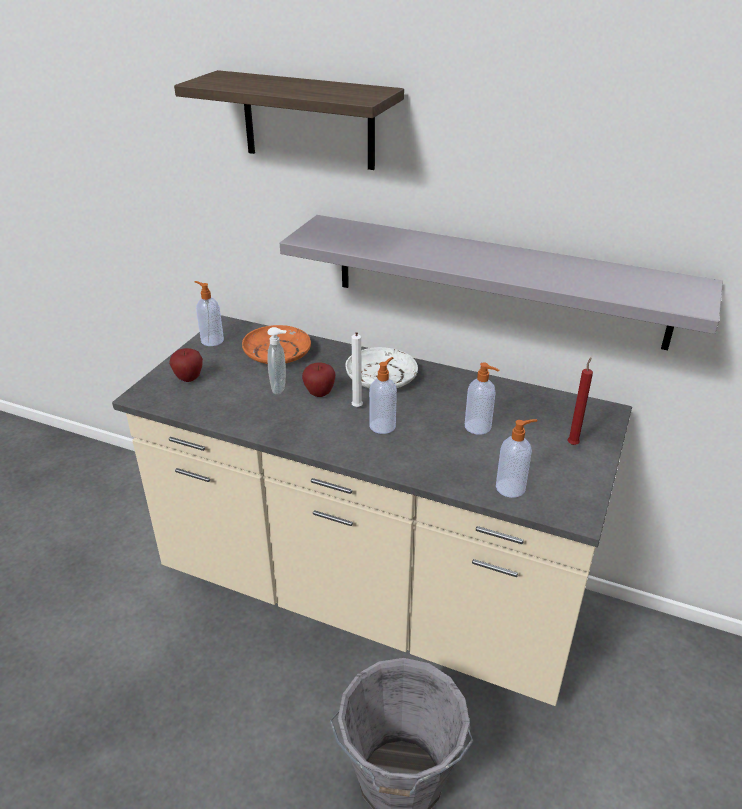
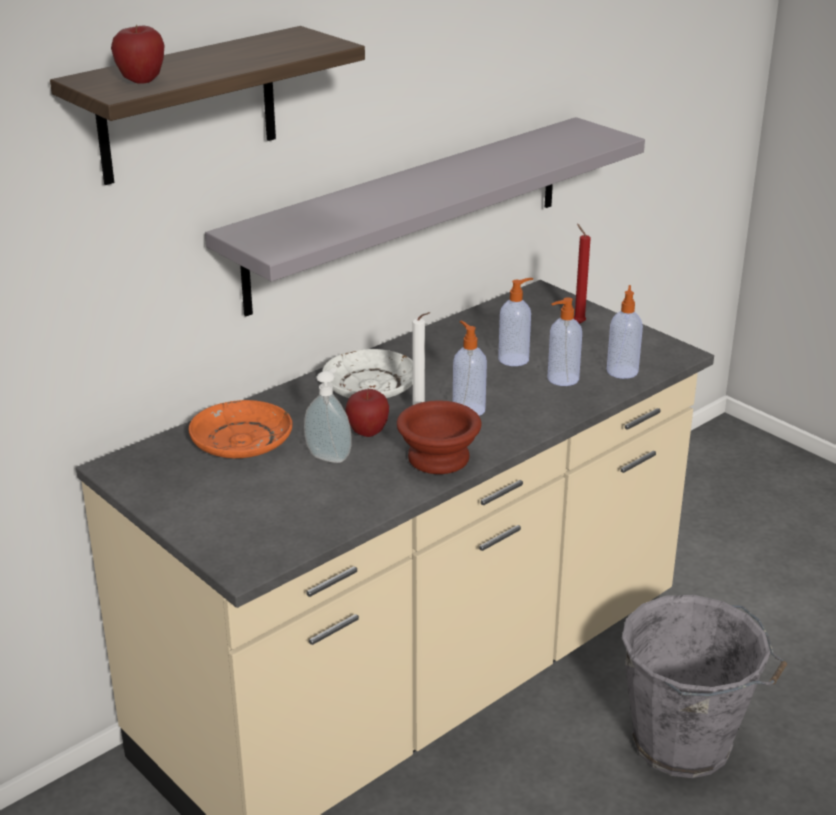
camera: 65 degrees left, 5 degrees down
apple [169,348,203,382] -> apple moved to [111,24,165,84]
soap dispenser [194,281,224,346] -> soap dispenser moved to [548,297,582,386]
none -> brown bowl [397,400,481,474]

